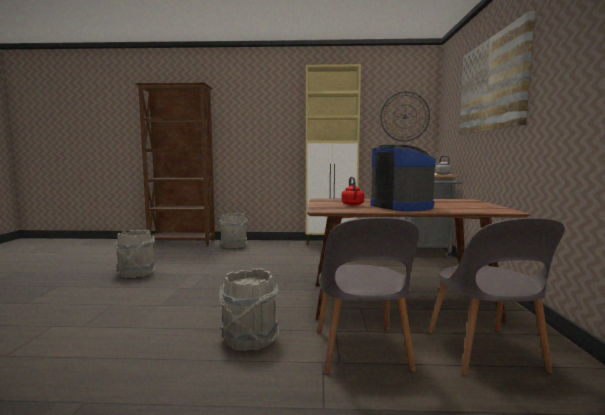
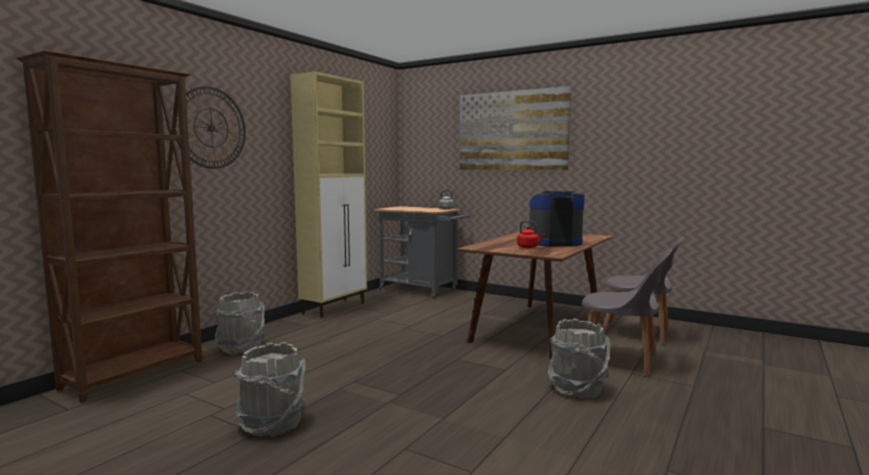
camera: 60 degrees left, 0 degrees up
wall clock [380,91,430,142] -> wall clock moved to [175,86,246,169]

